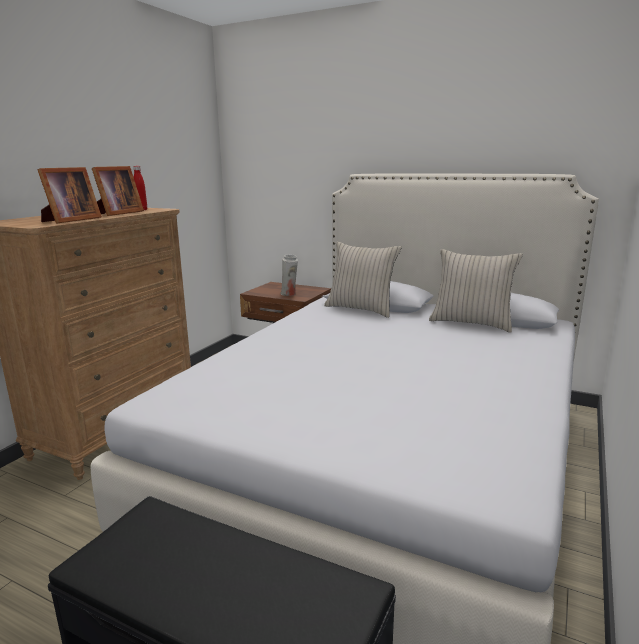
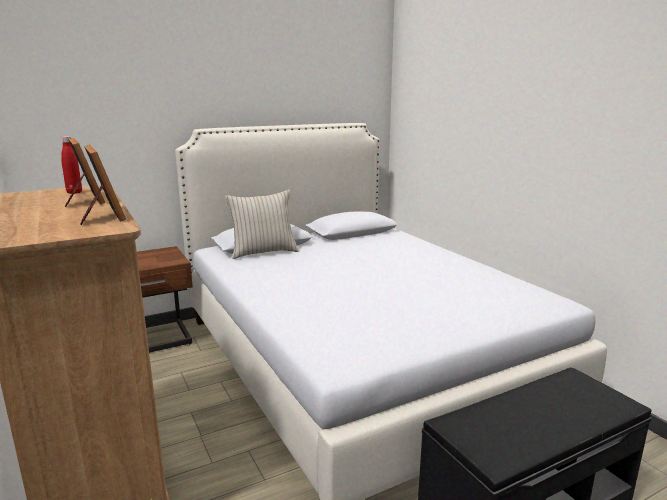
camera: 55 degrees left, 0 degrees up
white vase [280,254,298,296] -> none
beige pillow [429,249,523,333] -> none

